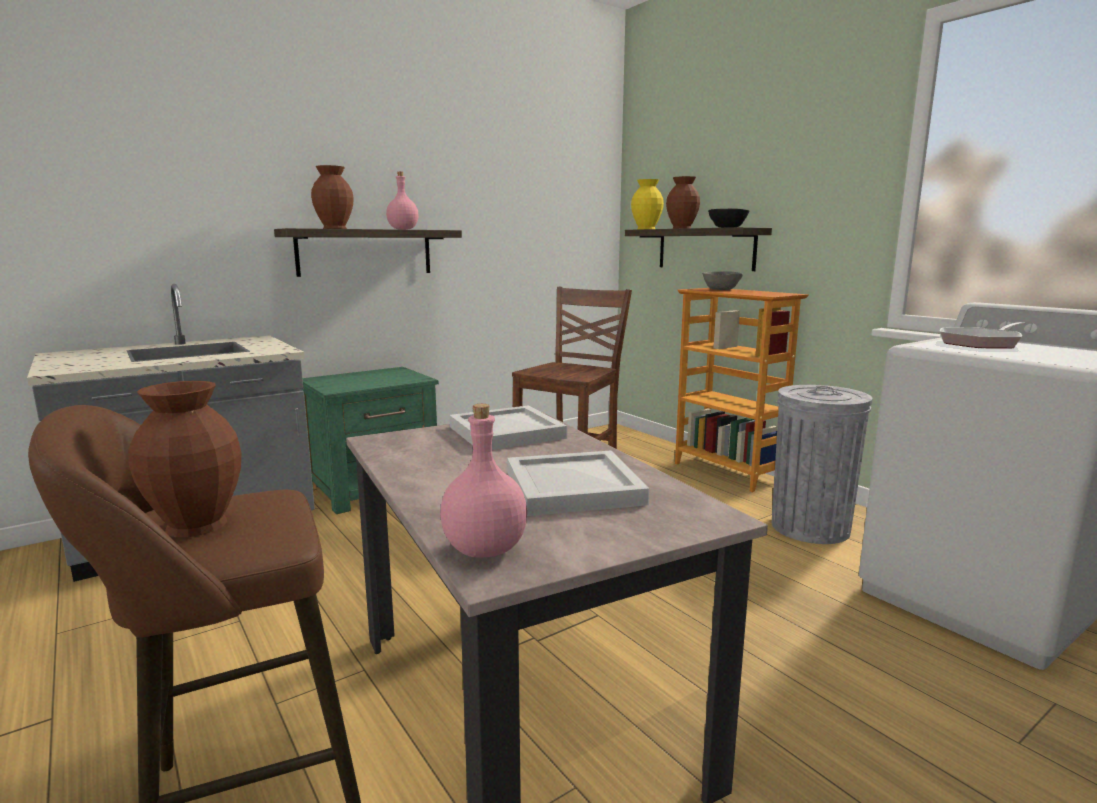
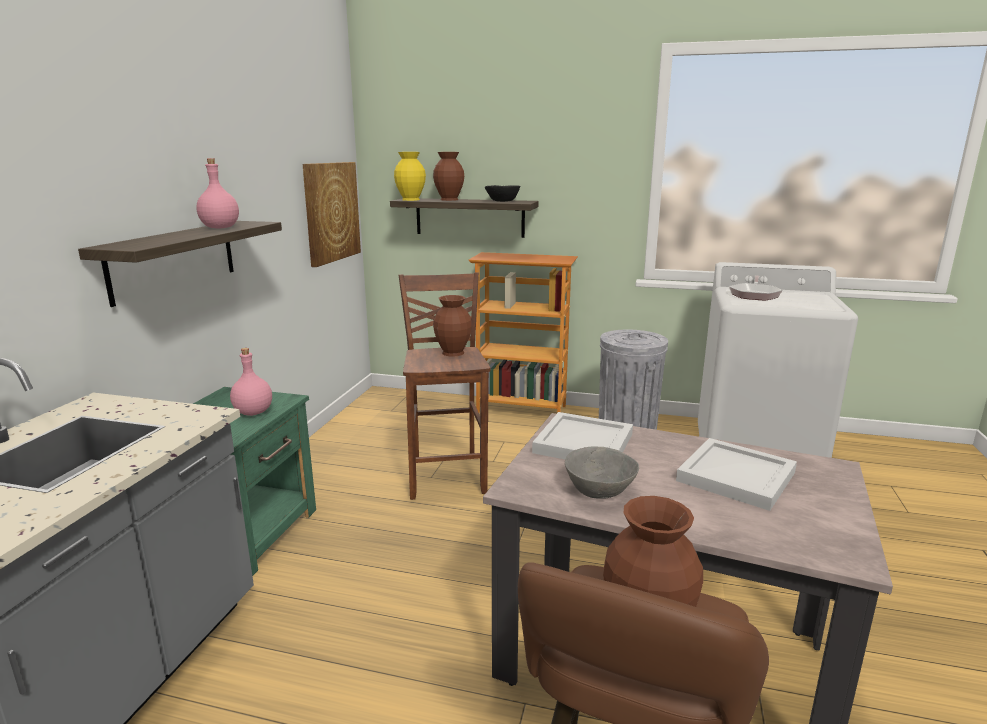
camera: 40 degrees left, 5 degrees up
brown vase [311,165,354,229] -> brown vase moved to [433,295,472,357]
pink bottle [440,404,527,558] -> pink bottle moved to [230,348,272,416]
grey bowl [702,271,743,290] -> grey bowl moved to [565,446,639,499]
none -> picture [303,162,361,267]

